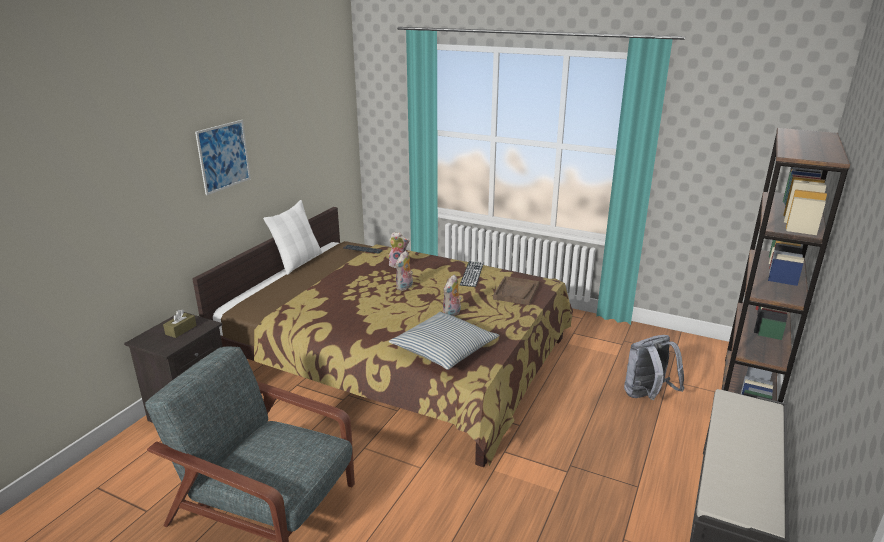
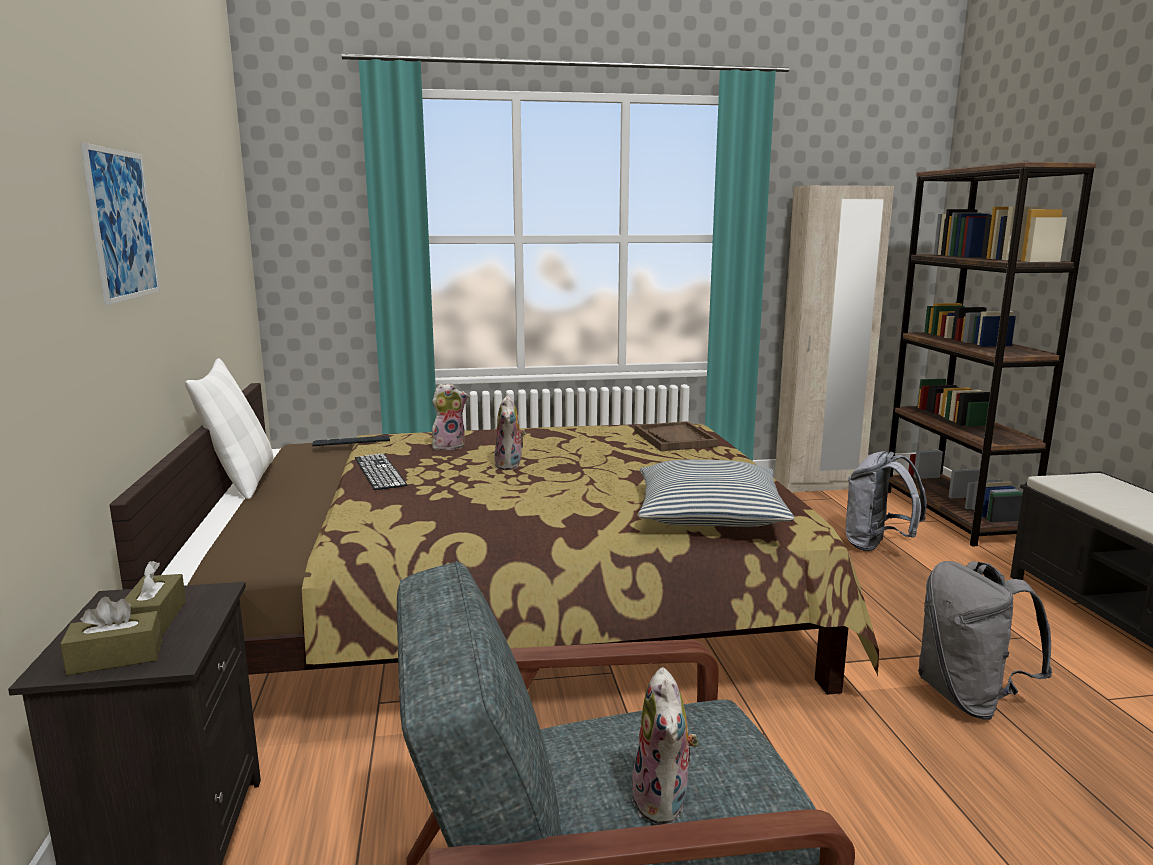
camera: 35 degrees left, 10 degrees down
plush toy [443,275,462,317] -> plush toy moved to [631,667,699,824]
keyboard [460,261,484,287] -> keyboard moved to [355,454,408,490]
none -> brown tissue box [60,597,162,675]
none -> beige wardrobe [774,185,894,492]
none -> grey backpack [918,561,1053,720]

